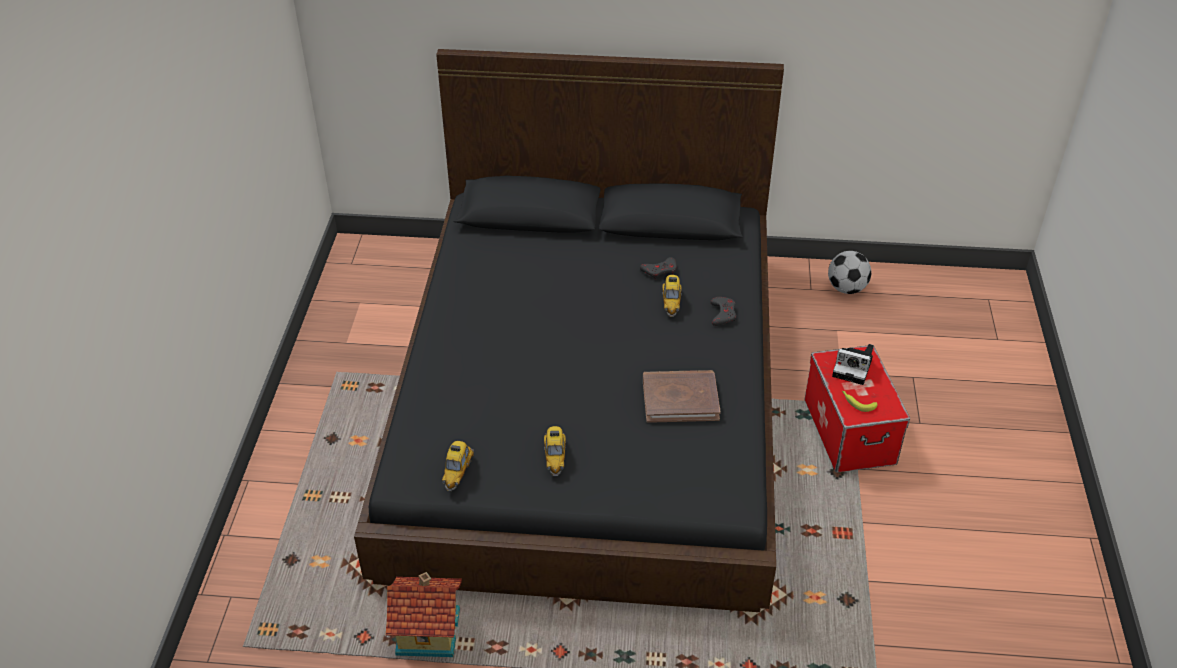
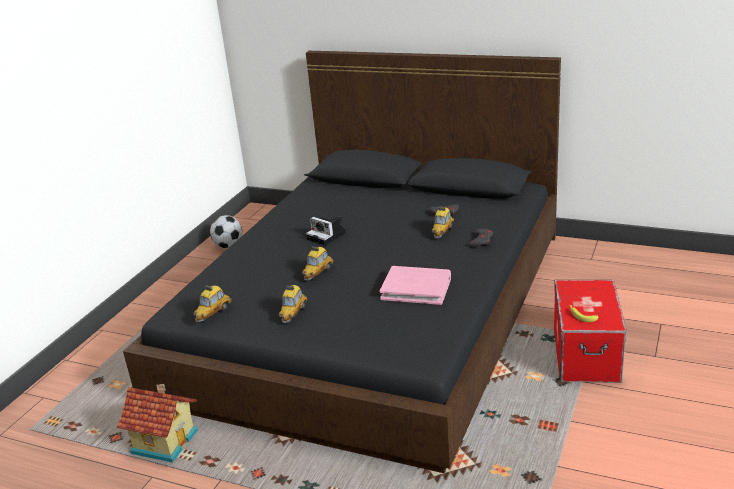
camera: 20 degrees right, 15 degrees down
brown book [643,370,721,423] -> pink book [380,266,451,305]
football [828,251,871,294] -> football moved to [210,215,243,248]
camera [832,344,874,385] -> camera moved to [306,216,346,245]
none -> toy car [302,246,334,281]

